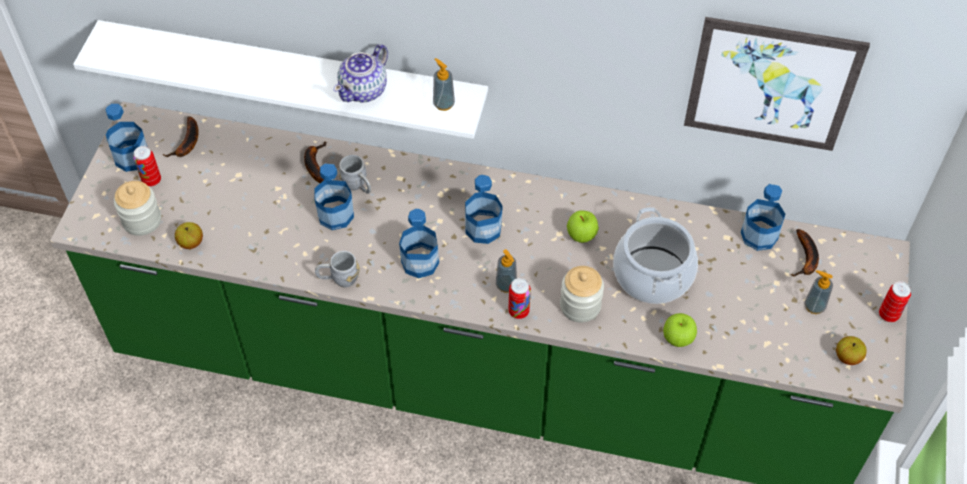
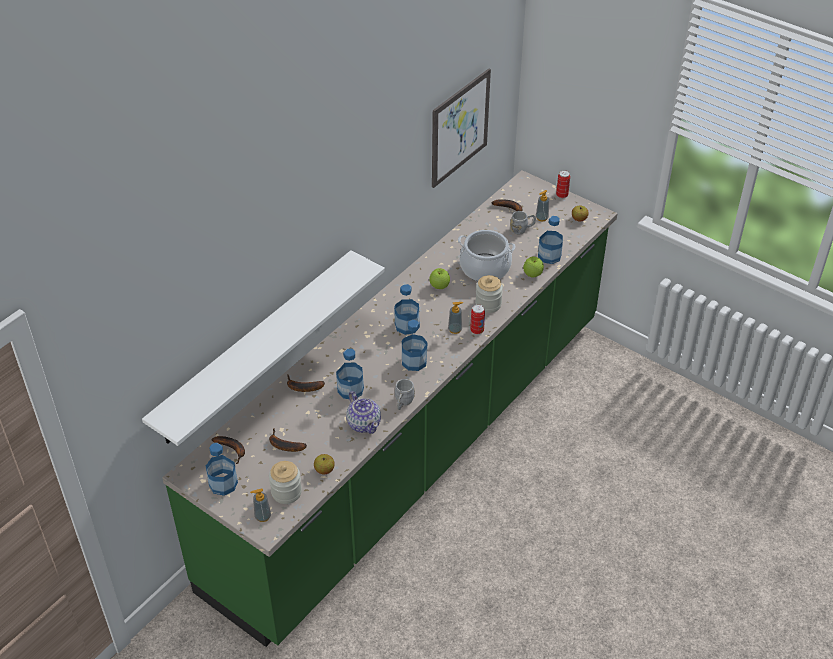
camera: 65 degrees left, 10 degrees down
can [133,146,161,187] -> none
teapot [334,44,388,103] -> teapot moved to [346,391,381,434]
grey mug [339,155,371,194] -> grey mug moved to [510,211,536,235]
soap dispenser [433,58,455,111] -> soap dispenser moved to [250,488,271,522]
bottle [741,184,785,251] -> bottle moved to [538,216,563,264]
none -> banana [269,429,307,452]

